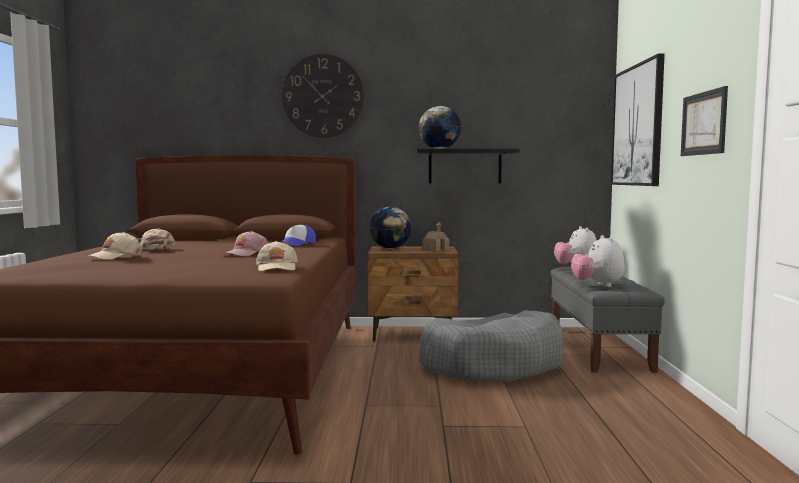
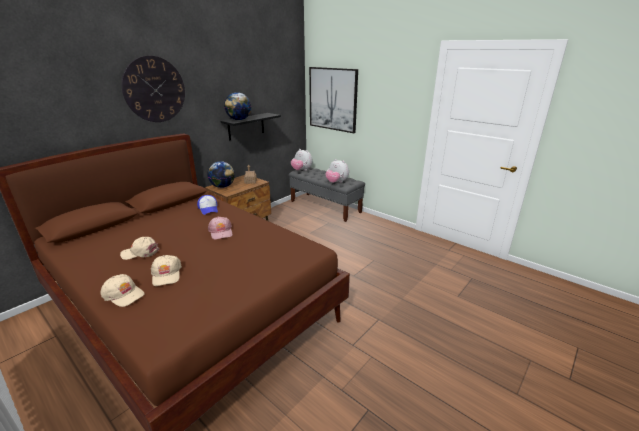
camera: 50 degrees left, 20 degrees up
beige cap [256,241,298,271] -> beige cap moved to [100,274,145,307]
grey dog bed [418,310,563,382] -> none
picture [681,86,728,156] -> none

